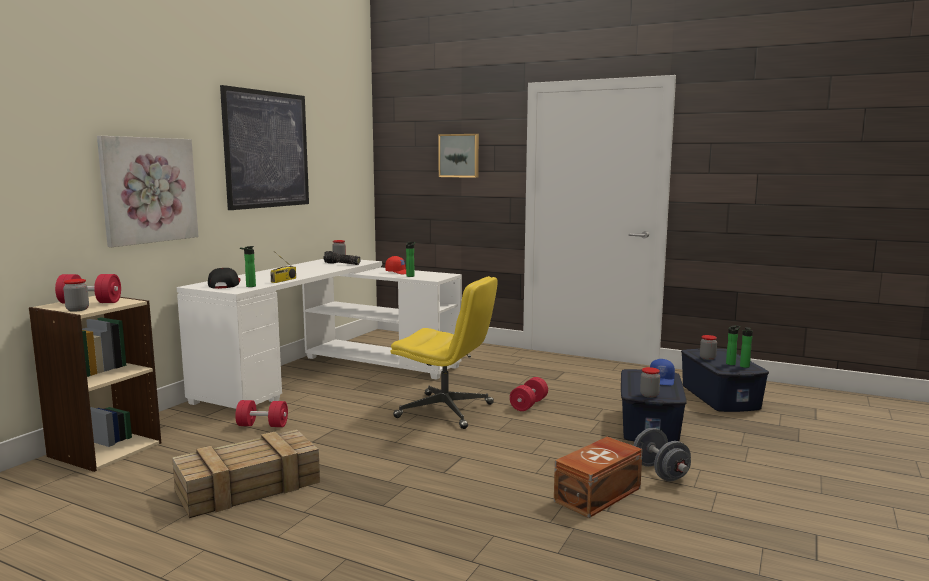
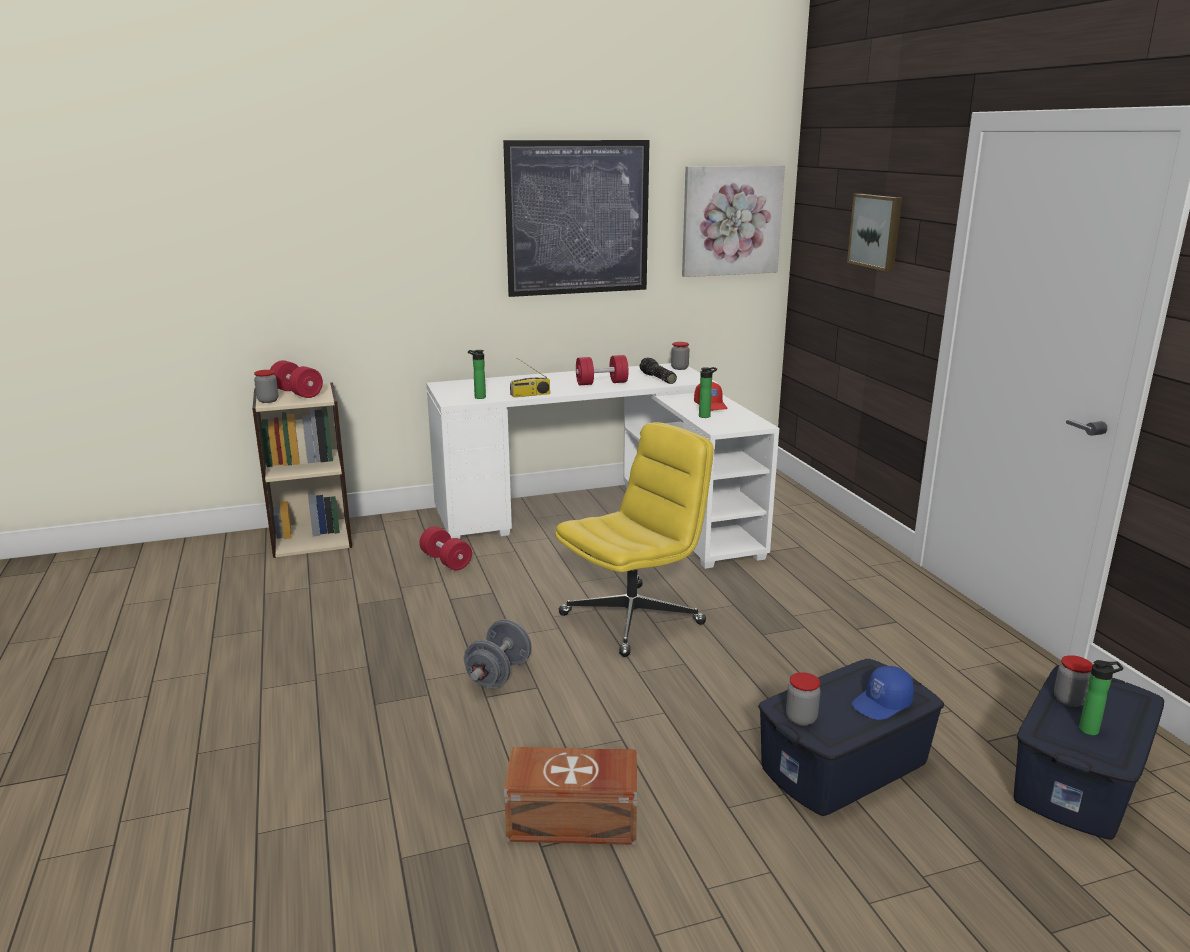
camera: 45 degrees right, 10 degrees up
picture [97,136,199,247] -> picture moved to [682,165,785,277]
crate [172,430,320,518] -> none
cap [208,268,241,289] -> none
yellow office chair [390,276,498,429] -> yellow office chair turned 105 degrees counterclockwise [555,422,714,657]
red dumbbell [509,377,548,411] -> red dumbbell moved to [576,355,629,385]
grey dumbbell [633,428,691,482] -> grey dumbbell moved to [464,619,532,688]
bottle [740,327,753,368] -> none

